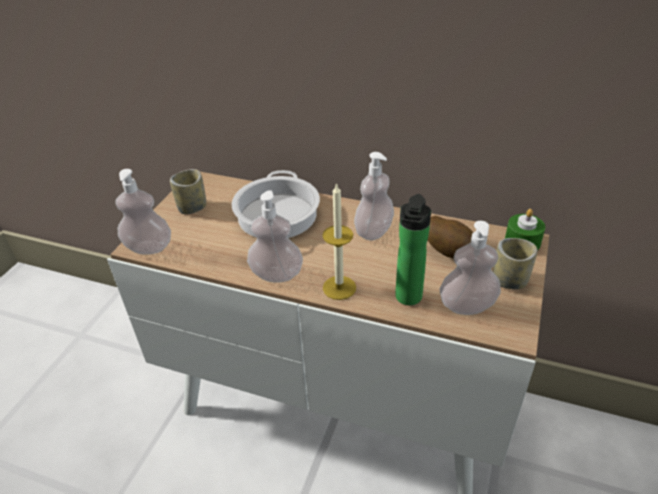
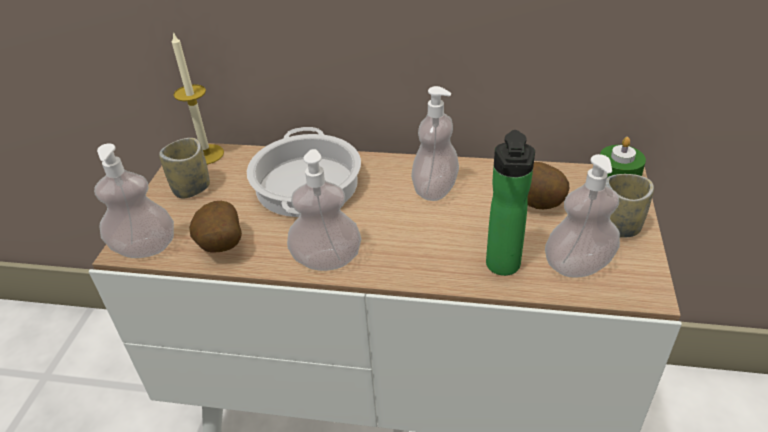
camera: 10 degrees left, 0 degrees up
candle [322,183,356,300] -> candle moved to [172,32,224,165]
none -> potato [189,201,242,253]

